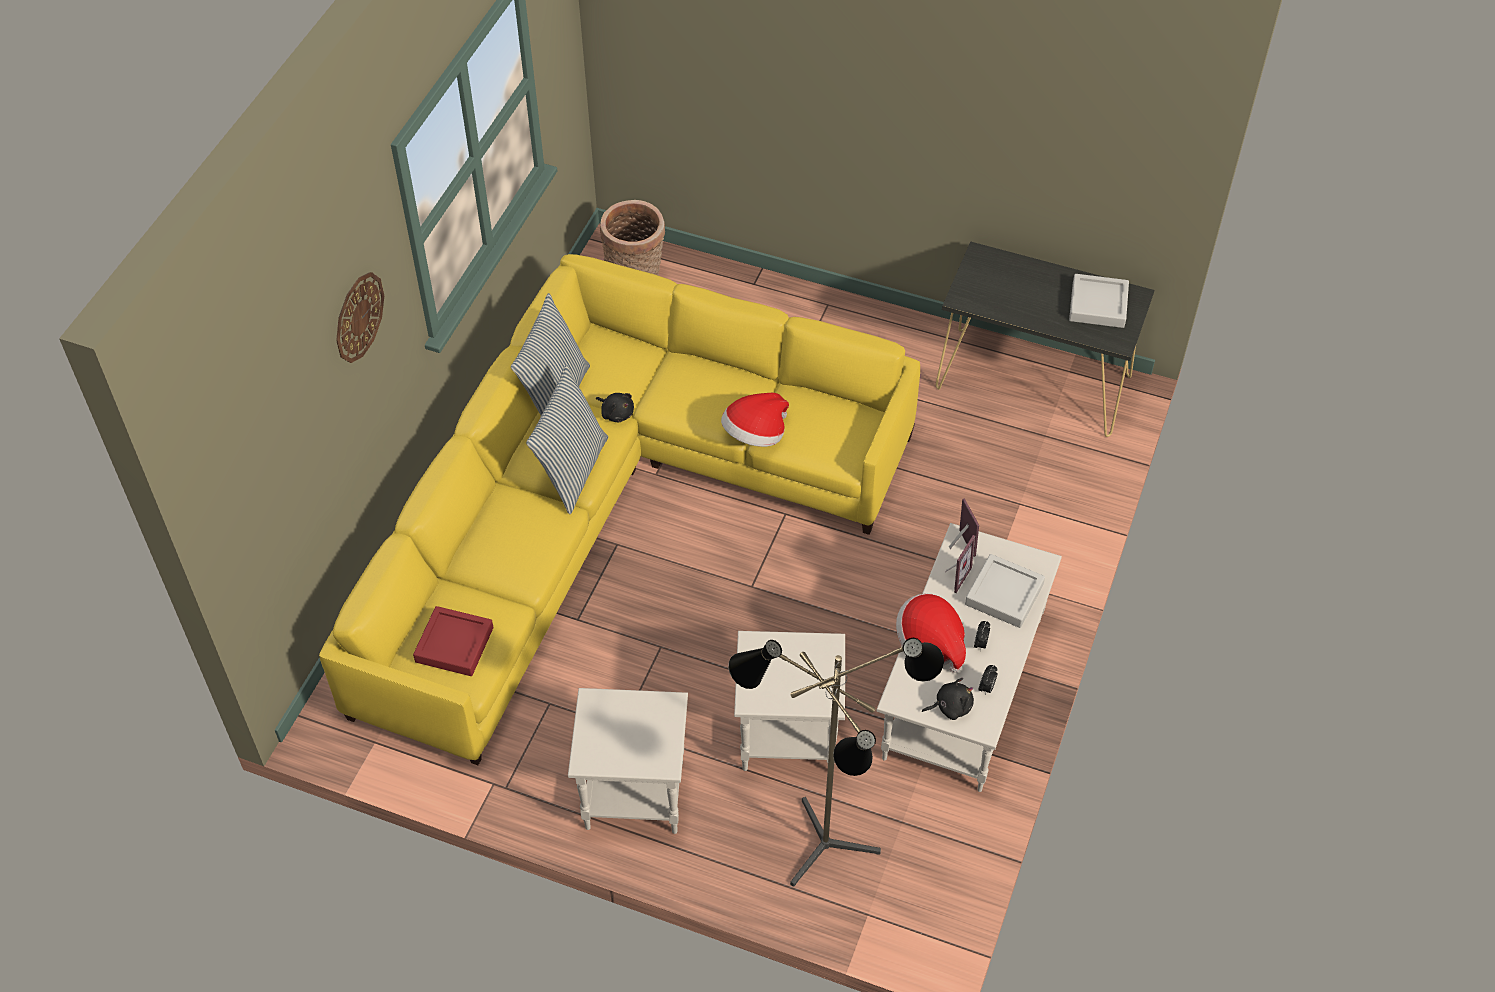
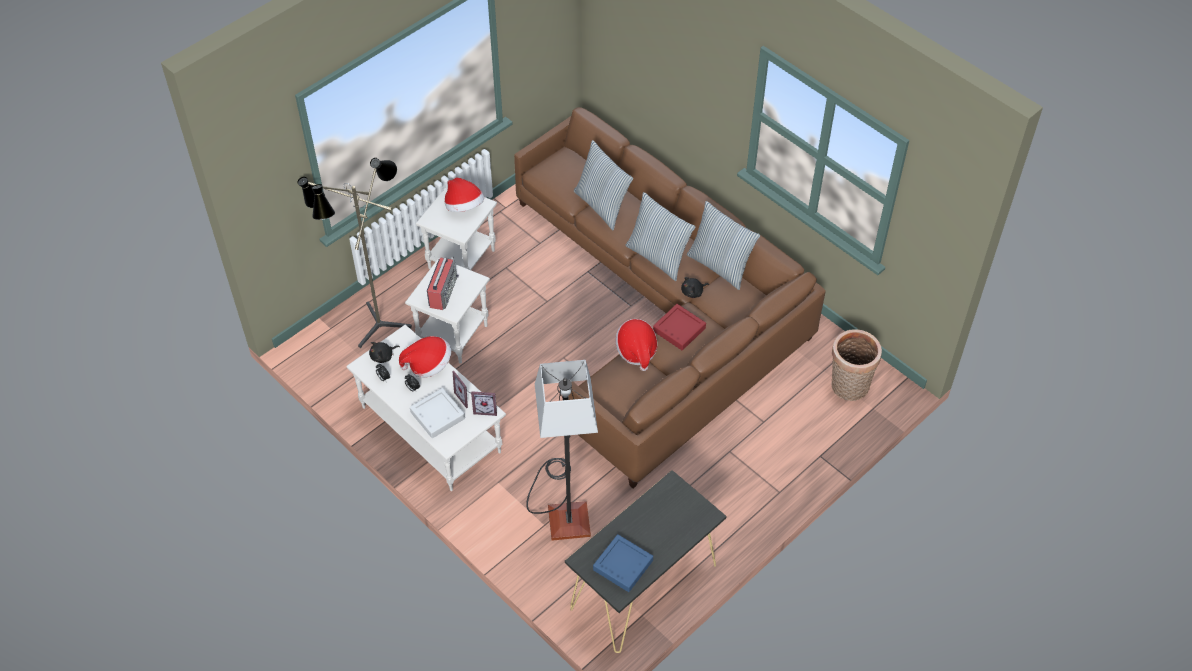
camera: 115 degrees right, 0 degrees up
yellow sofa [319,254,920,765] -> brown sofa [514,107,826,488]
wall clock [336,272,384,363] -> none
red tray [413,606,493,676] -> red tray moved to [653,304,706,350]
black plush toy [922,678,974,720] -> black plush toy turned 45 degrees clockwise [369,342,400,363]
grey tray [1069,274,1129,328] -> blue tray [593,534,653,592]
none -> radio [427,256,459,310]
none -> hat [445,177,484,212]
none -> floor lamp [526,360,598,541]
none -> pillow [574,140,633,230]

